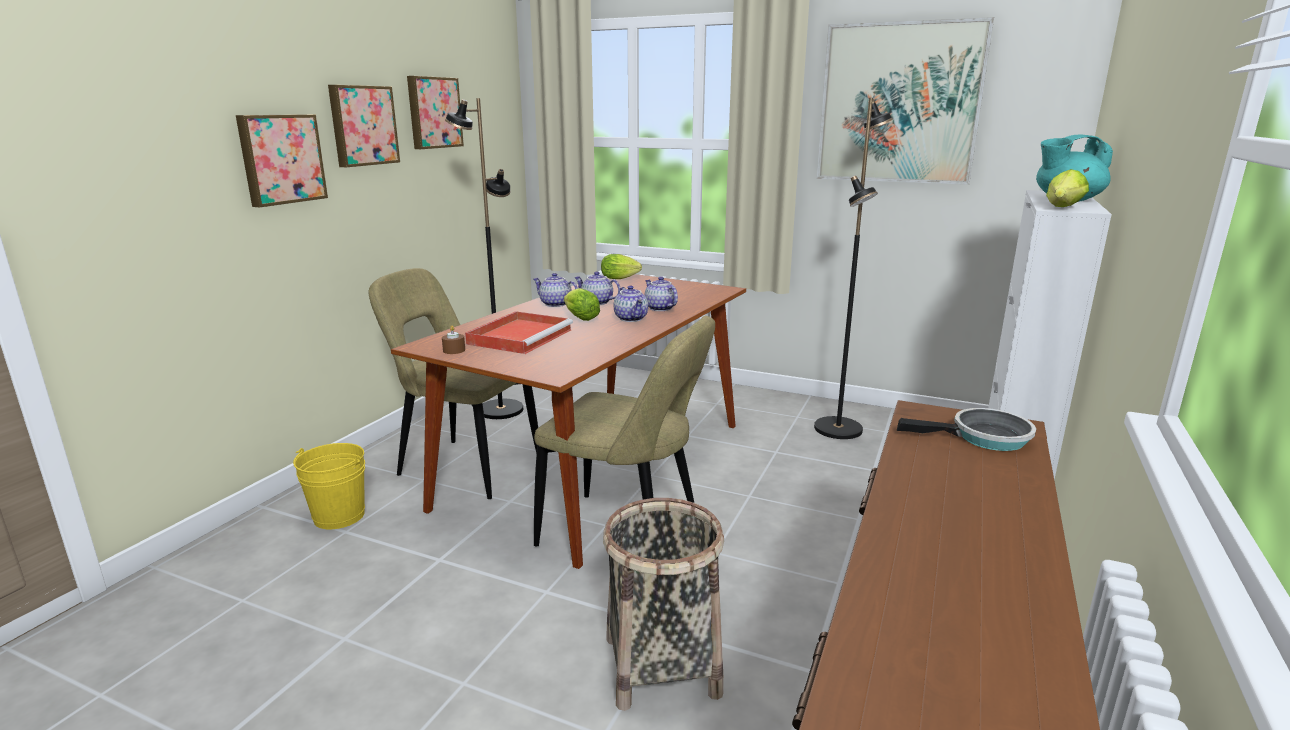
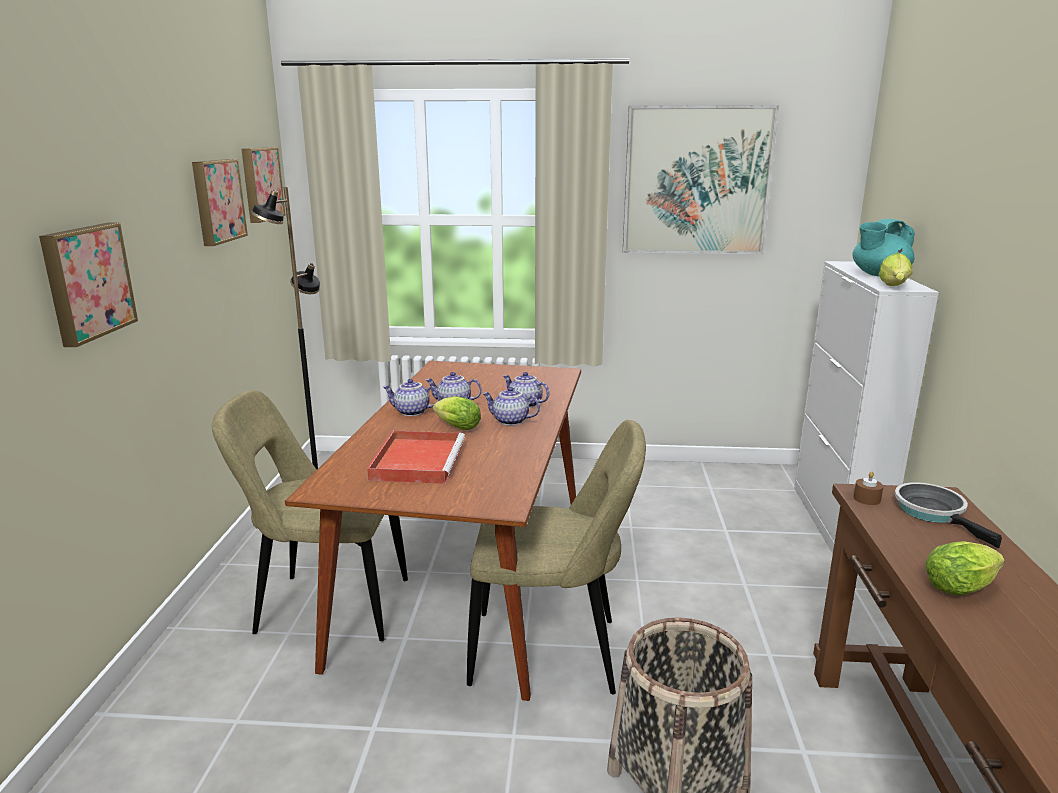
camera: 20 degrees left, 0 degrees up
yellow bucket [293,443,365,529] -> none
picture [328,85,400,167] -> picture moved to [241,147,286,223]
brown candle [442,326,465,354] -> brown candle moved to [854,471,883,505]
lettuce [601,254,642,279] -> lettuce moved to [925,541,1005,595]
teapot [614,285,648,322] -> teapot turned 150 degrees clockwise [482,387,540,426]
black floor lamp [814,98,893,439] -> none
frying pan [897,408,1036,451] -> frying pan turned 90 degrees counterclockwise [895,482,1002,548]

